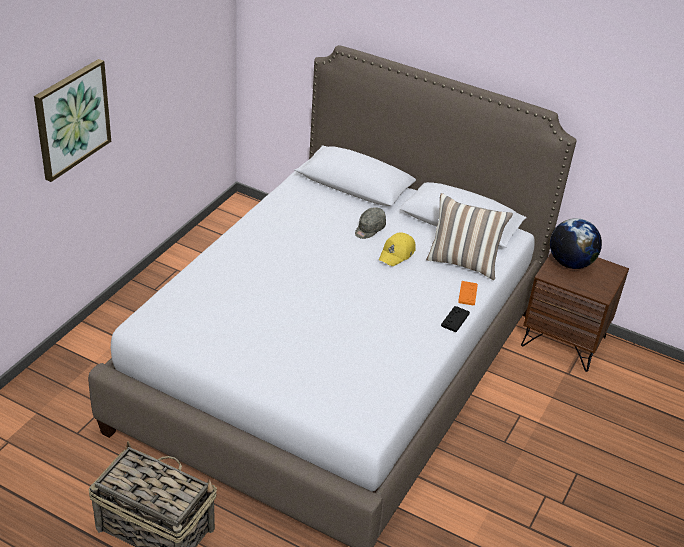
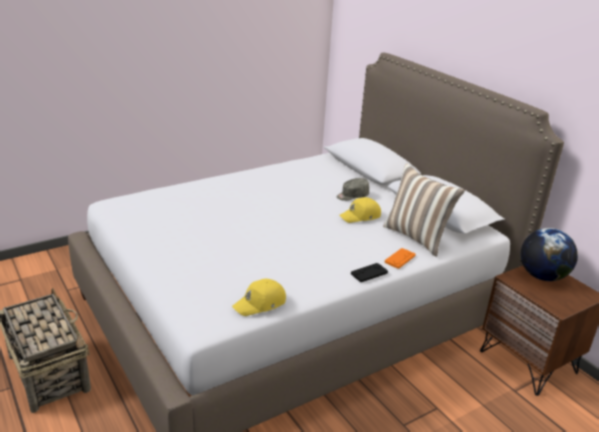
camera: 30 degrees right, 10 degrees down
picture [34,59,111,182] -> none
none -> yellow cap [232,279,286,316]

